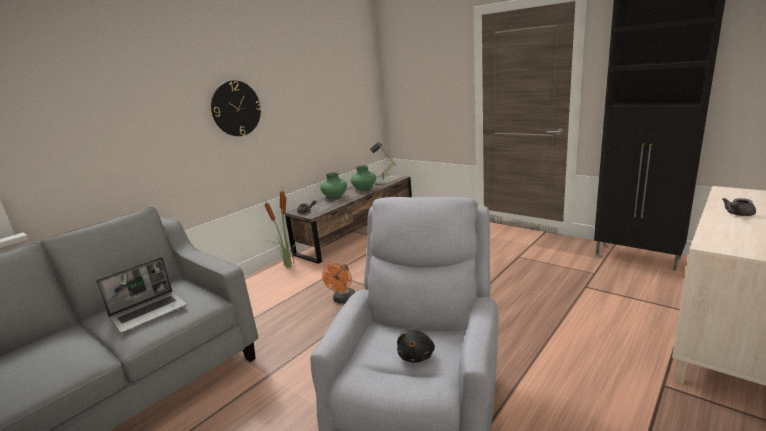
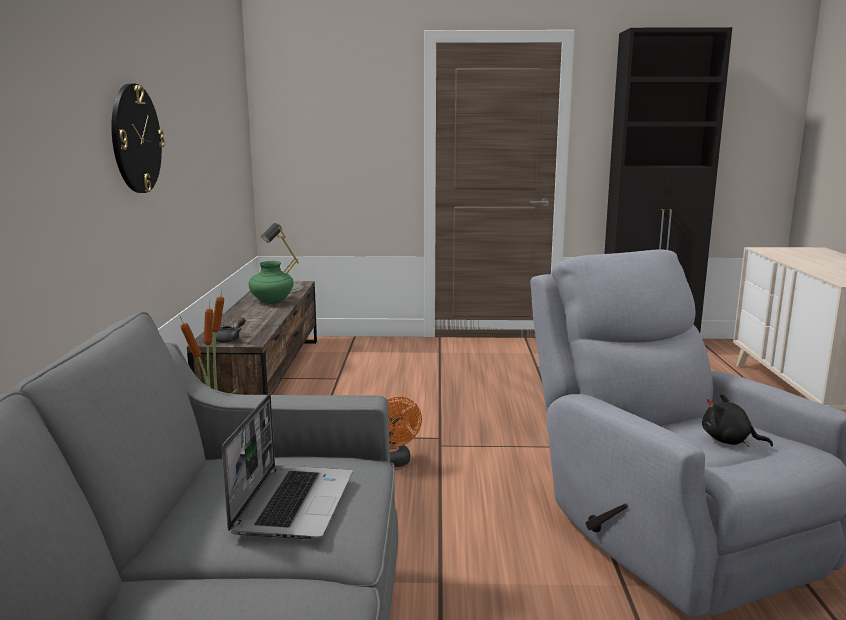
camera: 40 degrees left, 5 degrees down
green vase [320,172,347,199] -> none
black plush toy [397,330,435,363] -> black plush toy turned 150 degrees clockwise [702,394,773,447]
grey teapot [722,198,756,216] -> none

